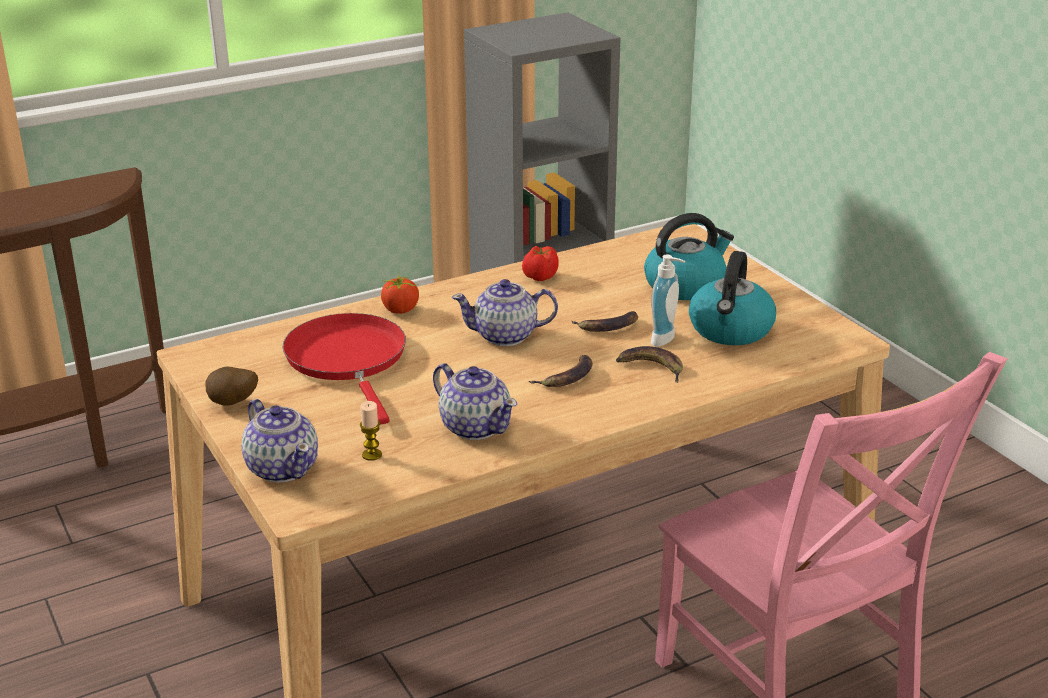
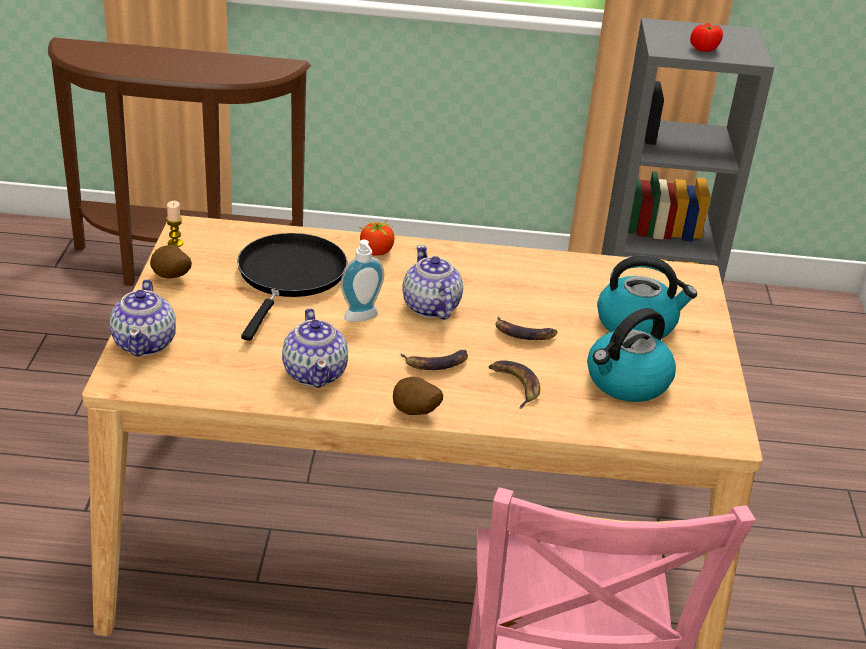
camera: 30 degrees right, 5 degrees up
red frying pan [283,313,406,425] -> black frying pan [237,233,347,341]
candle [360,401,382,461] -> candle moved to [166,201,183,247]
teapot [452,279,558,346] -> teapot turned 45 degrees clockwise [402,245,463,320]
tomato [522,246,559,281] -> tomato moved to [690,23,723,52]
soap dispenser [651,255,685,347] -> soap dispenser moved to [341,240,384,322]
none -> potato [393,377,443,415]

